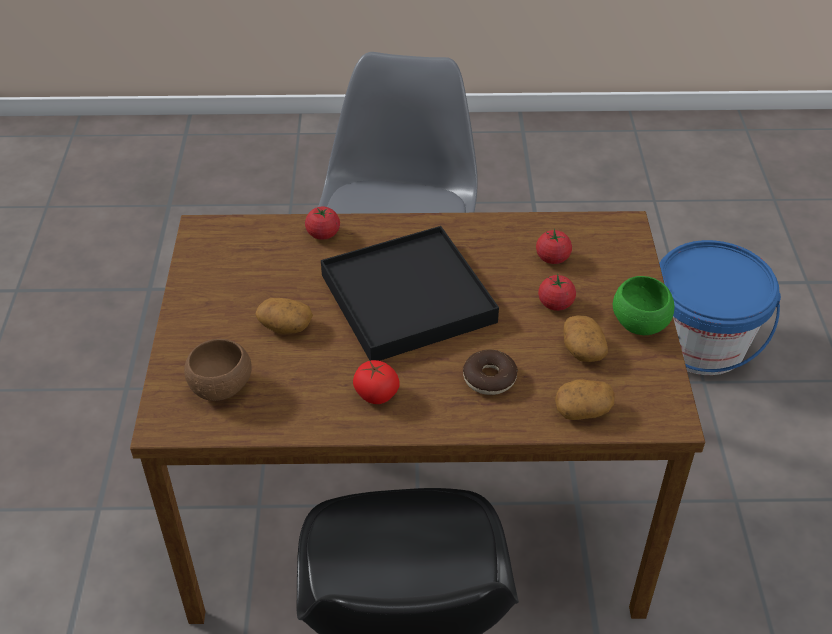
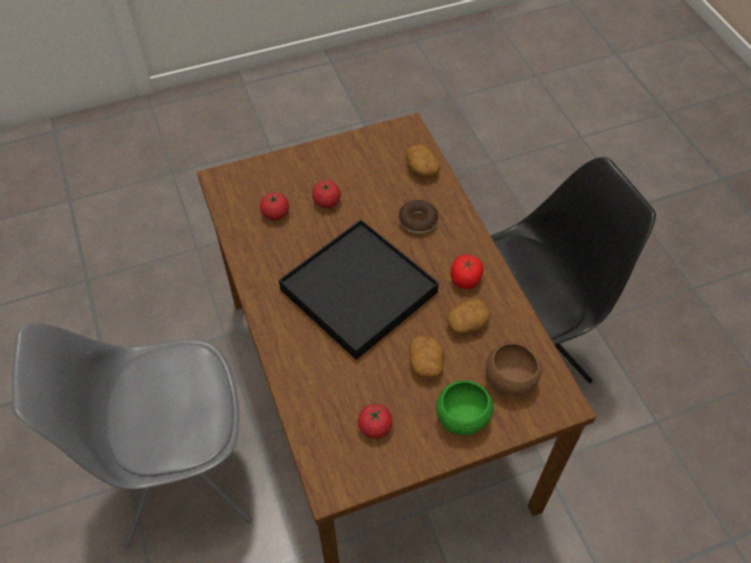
camera: 110 degrees left, 10 degrees up
tomato [305,207,340,240] -> tomato moved to [358,404,393,439]
potato [563,315,608,362] -> potato moved to [446,298,490,334]
green bowl [613,276,674,335] -> green bowl moved to [436,380,493,435]
blue bucket [659,240,781,375] -> none

